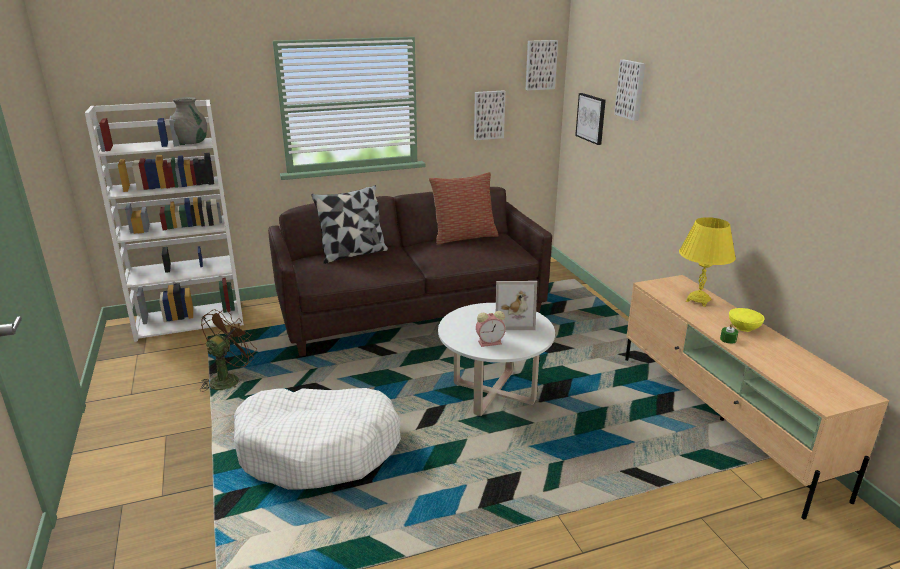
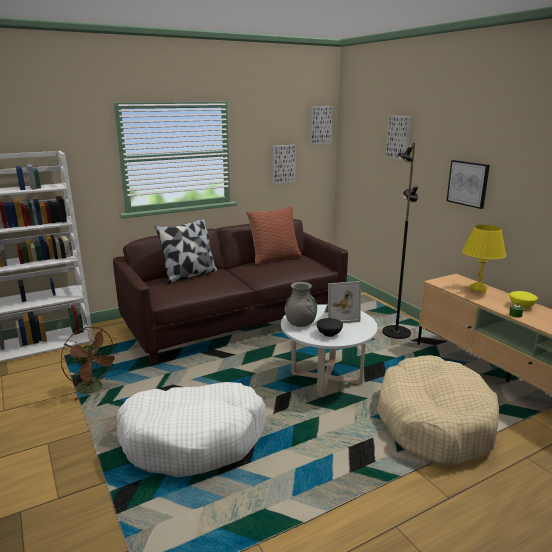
camera: 10 degrees left, 5 degrees down
grey vase [171,97,207,144] -> grey vase moved to [284,282,317,327]
brown fan [200,309,257,392] -> brown fan turned 105 degrees clockwise [61,327,119,401]
alarm clock [476,311,506,347] -> black bowl [316,318,343,337]
picture [575,93,606,145] -> picture moved to [447,160,490,209]
none -> beige dog bed [377,355,499,465]
none -> black floor lamp [382,143,419,339]

